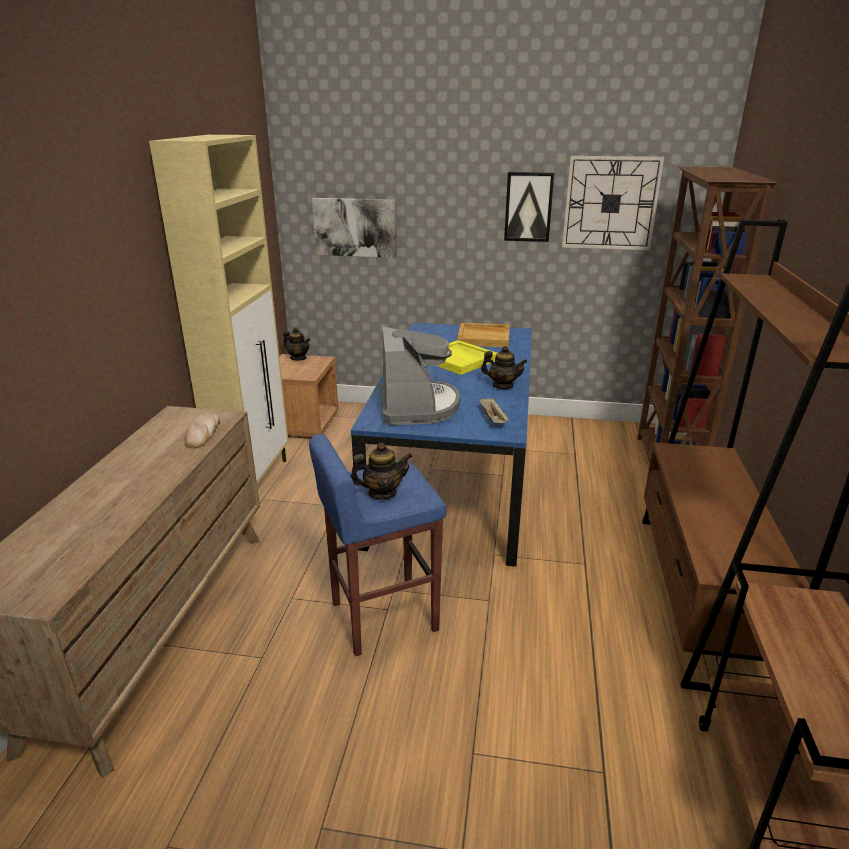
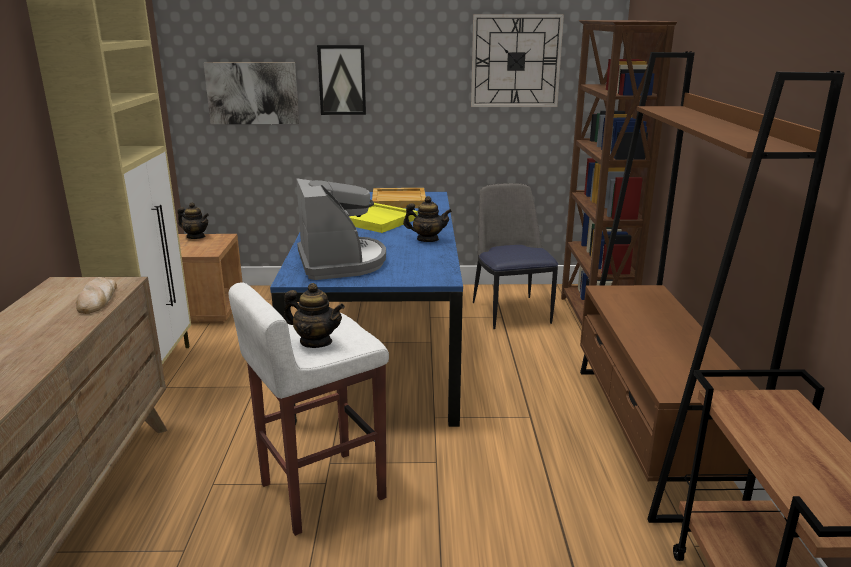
camera: 10 degrees left, 5 degrees down
blue stool [309,434,447,657] -> white stool [229,282,389,536]
teapot [350,443,413,500] -> teapot turned 45 degrees clockwise [284,283,345,348]
beige tray [480,398,509,423] -> none
picture [504,172,554,242] -> picture moved to [317,45,366,115]
none -> chair [473,183,558,329]

